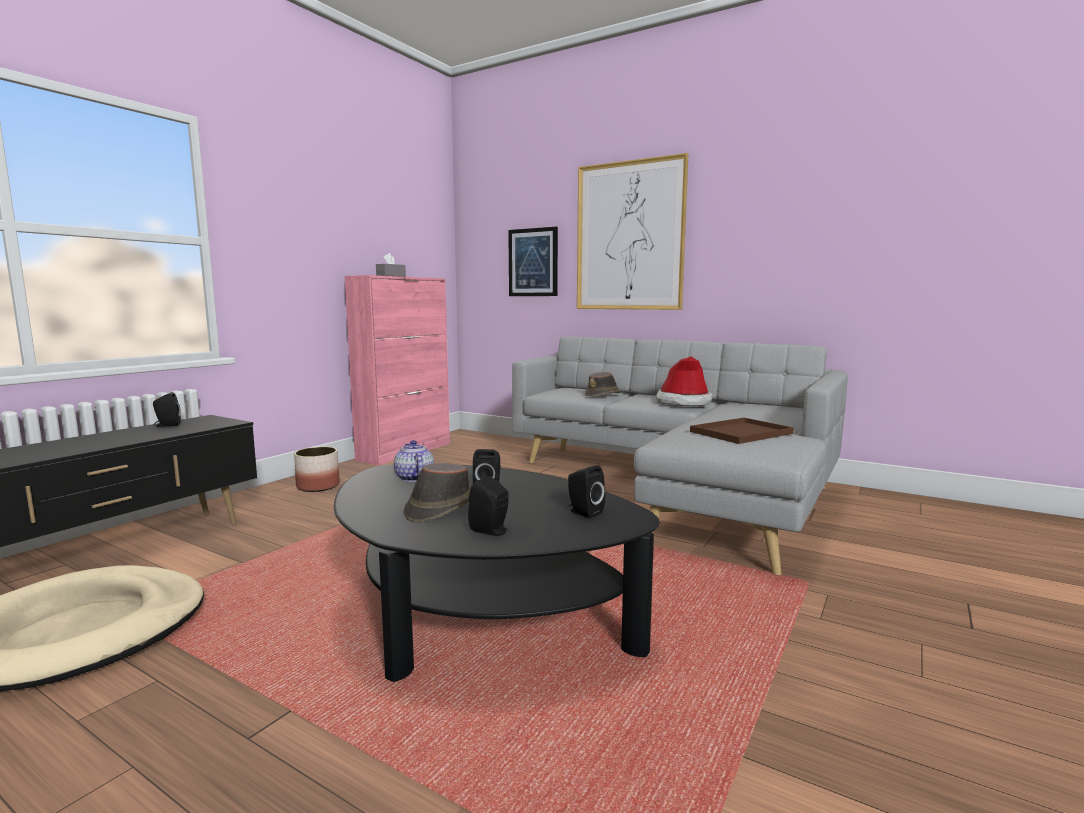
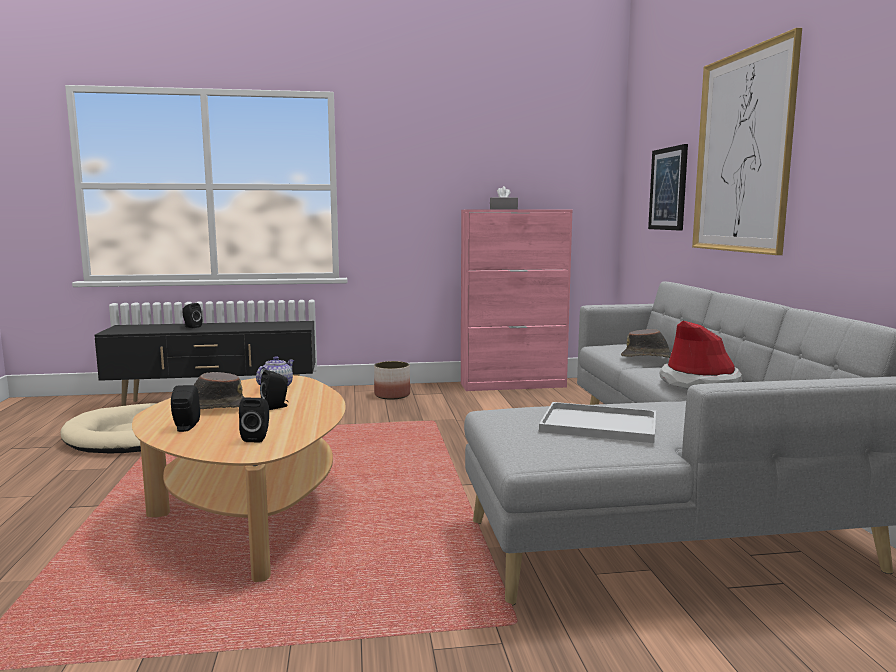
camera: 50 degrees right, 0 degrees up
black speaker [153,392,181,427] -> black speaker moved to [182,303,202,328]
black coffee table [334,464,660,682] -> beige coffee table [132,375,346,582]
brown tray [690,418,794,444] -> white tray [539,402,656,443]

